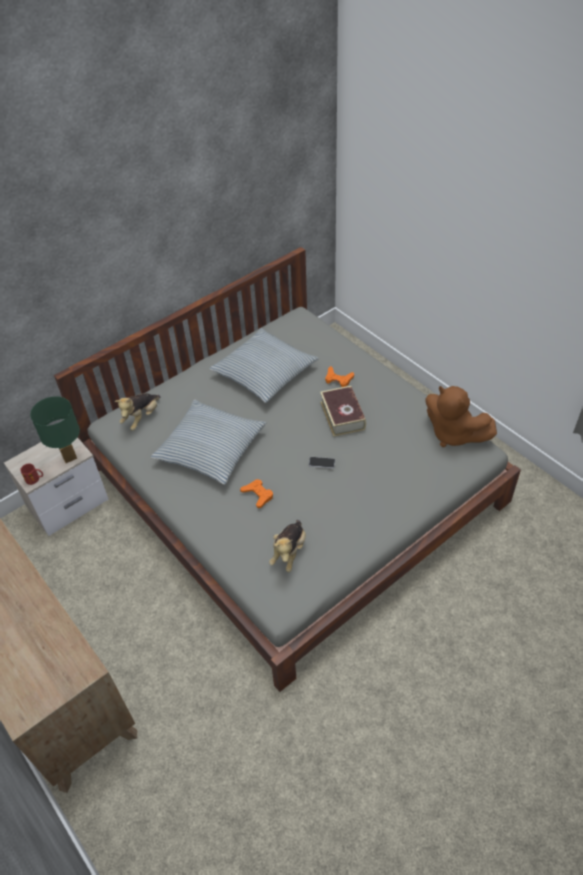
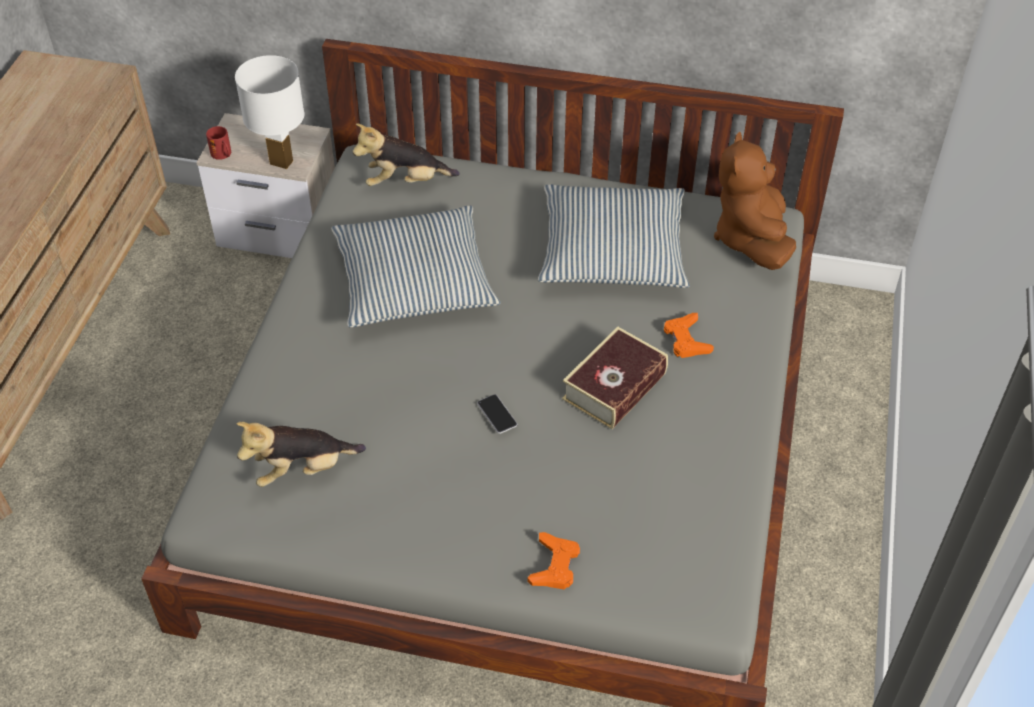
camera: 50 degrees right, 0 degrees up
green table lamp [30,396,80,463] -> white table lamp [235,55,304,169]
orange game controller [240,479,273,508] -> orange game controller moved to [528,532,580,589]
brown plush toy [425,386,497,447] -> brown plush toy moved to [714,132,796,270]

